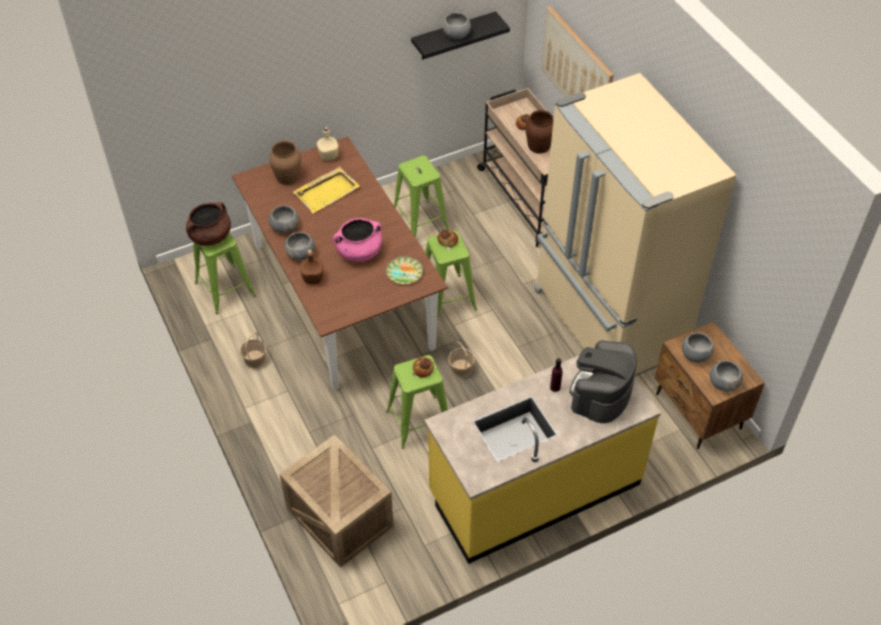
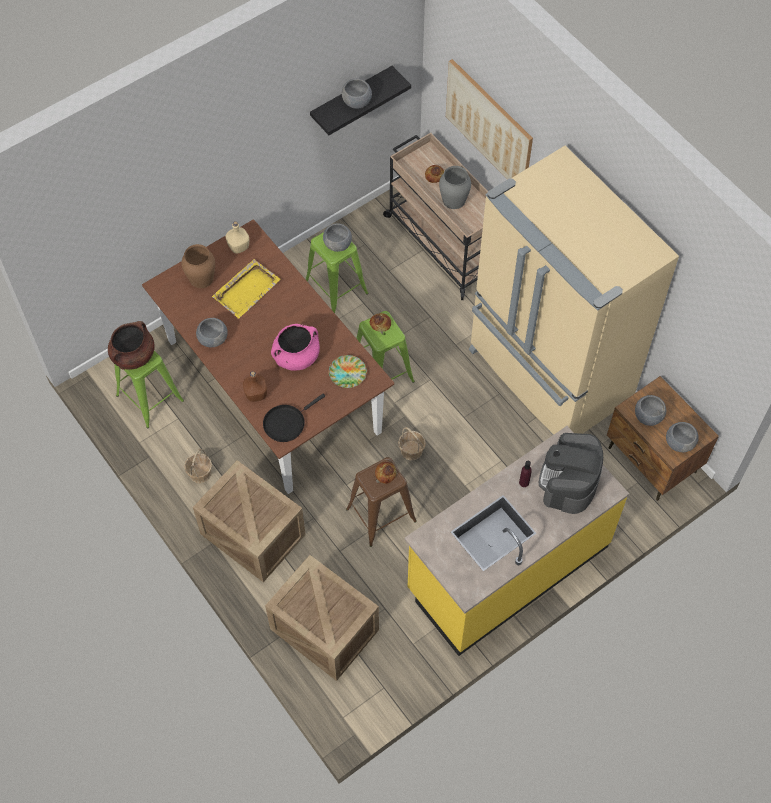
camera: 10 degrees left, 10 degrees up
grey bowl [284,232,315,261] -> grey bowl moved to [323,223,352,252]
green stool [386,355,448,449] -> brown stool [346,457,417,547]
brown vase [525,110,553,154] -> grey vase [439,166,471,209]
none -> crate [193,460,306,582]
none -> black frying pan [263,394,325,442]

